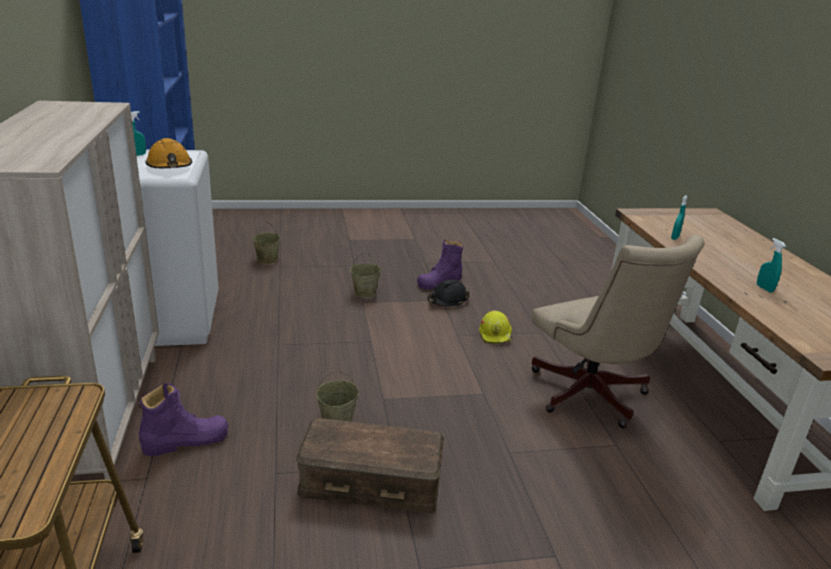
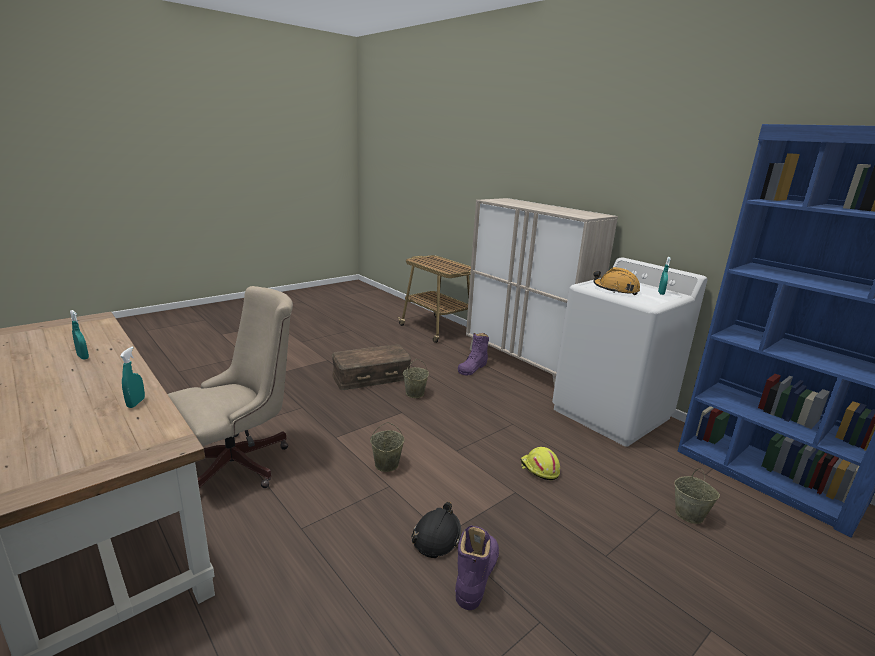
camera: 150 degrees right, 5 degrees down
beige bucket [350,253,381,298] -> beige bucket moved to [370,422,404,472]
yellow hard hat [479,310,512,344] -> yellow hard hat moved to [520,447,560,480]
beige office chair [531,235,705,428] -> beige office chair turned 105 degrees clockwise [167,286,293,488]

